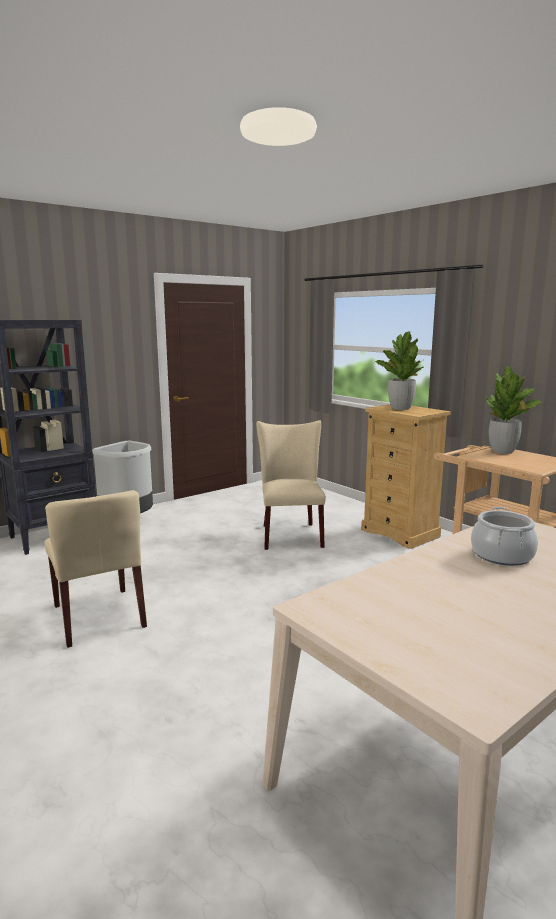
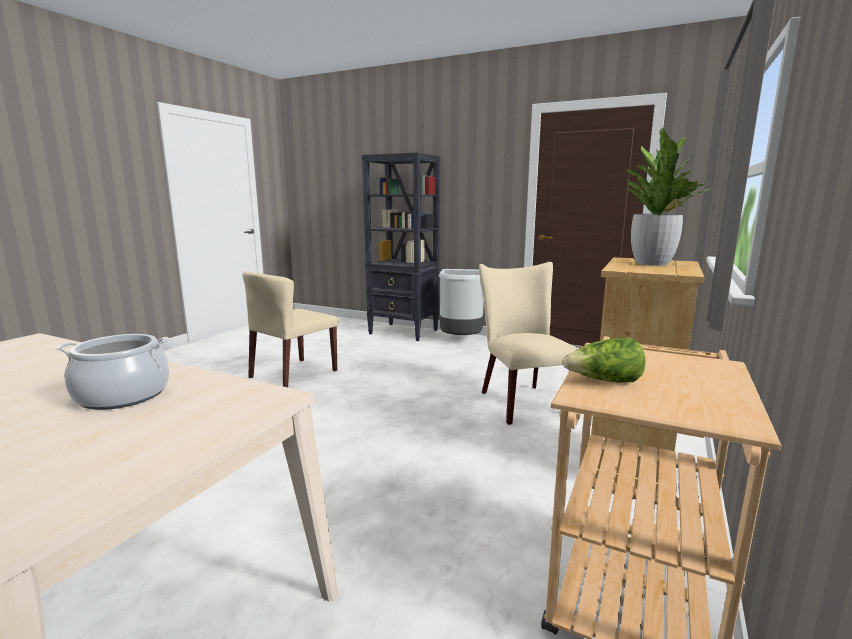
camera: 65 degrees right, 0 degrees up
beige chair [256,420,326,550] -> beige chair turned 75 degrees counterclockwise [479,262,578,425]
potted plant [486,366,542,454] -> none
none -> lettuce [563,338,646,382]

